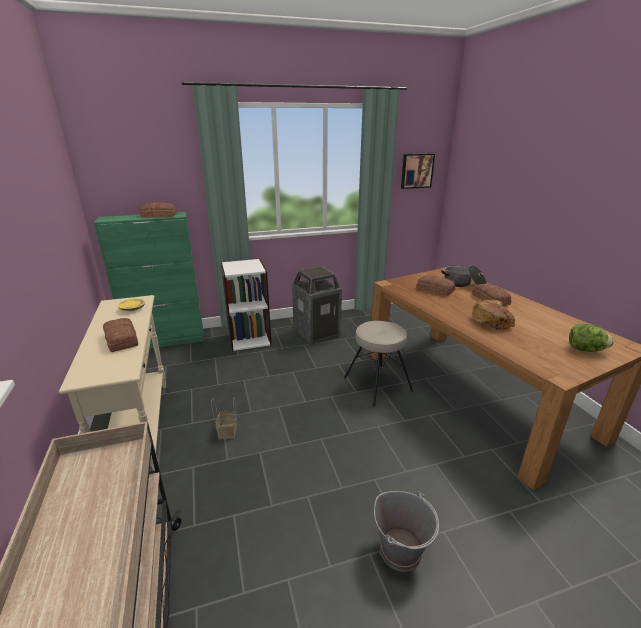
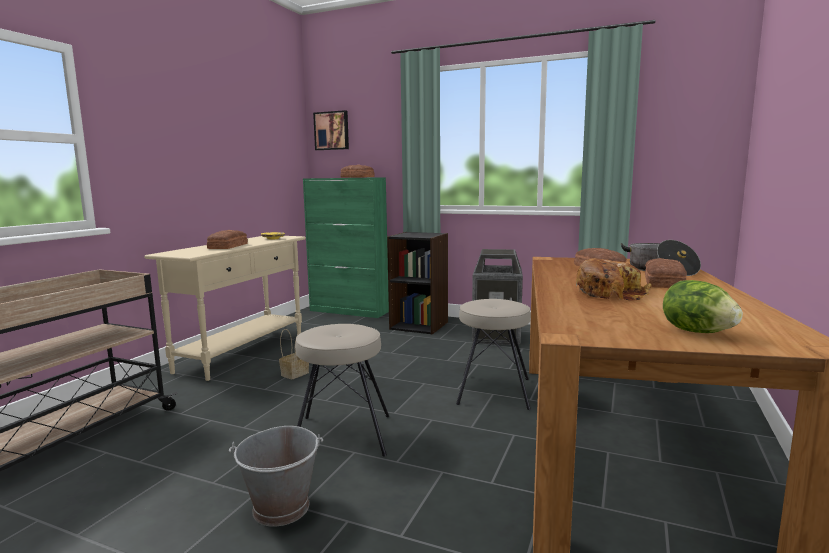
camera: 40 degrees right, 15 degrees down
white bookcase [220,259,272,351] -> black bookcase [387,232,448,334]
picture [401,153,435,189] -> picture moved to [313,110,349,150]
none -> beige stool [295,324,389,456]

